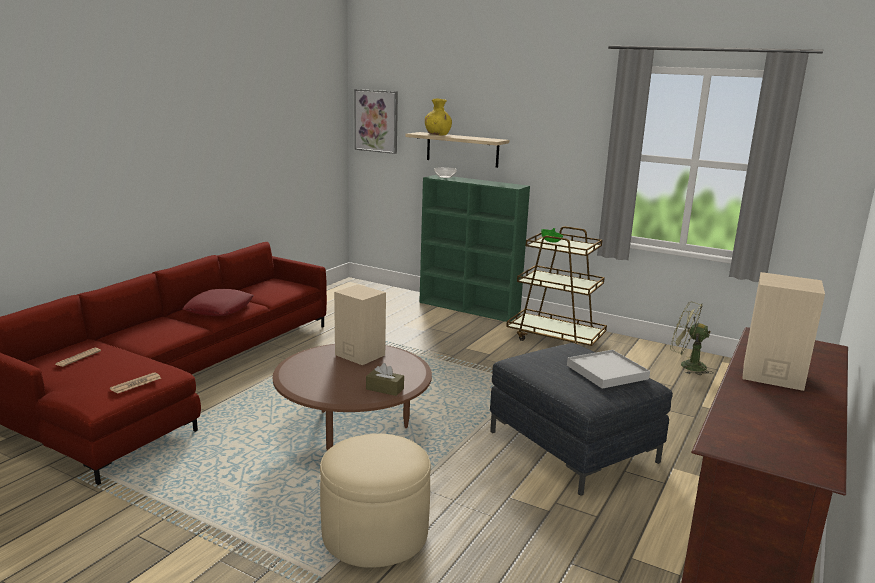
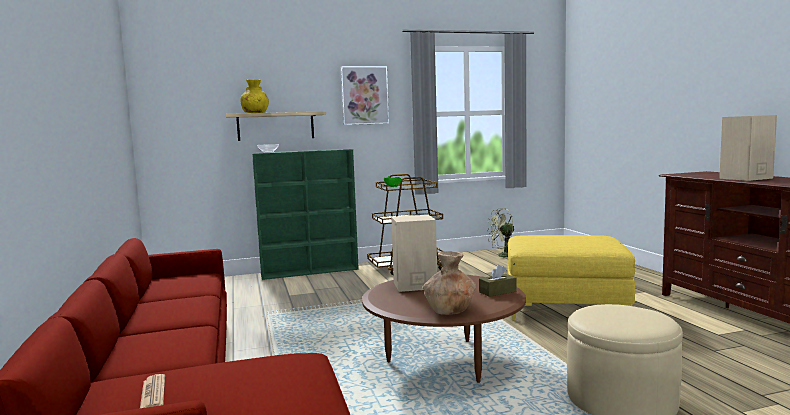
camera: 45 degrees left, 10 degrees down
newspaper [110,372,161,394] -> none
red pillow [183,289,254,316] -> none
picture [354,89,398,154] -> picture moved to [340,66,389,125]
grey ottoman [490,343,673,496] -> yellow ottoman [508,235,635,321]
white tray [567,350,650,389] -> none
none -> brown vase [423,251,476,315]

